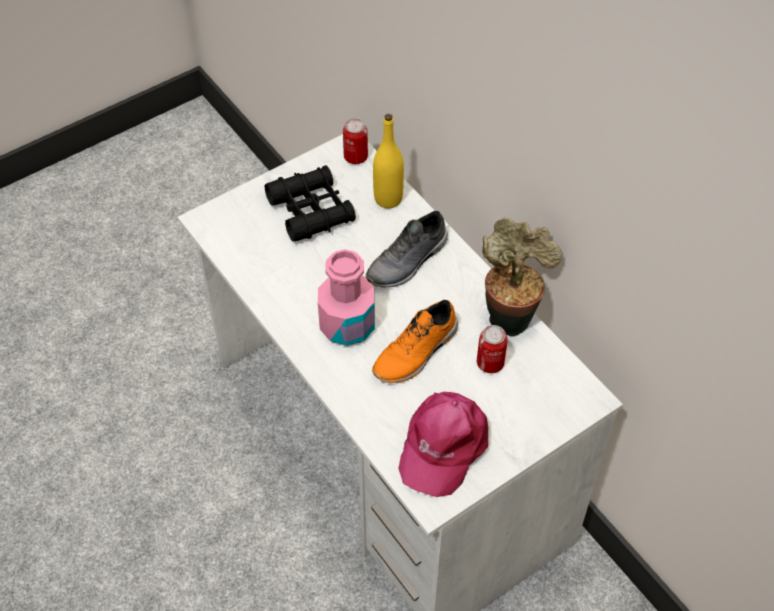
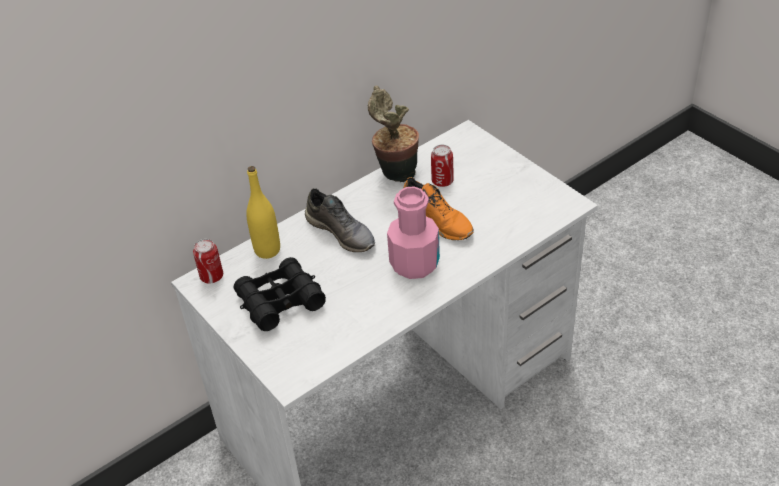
camera: 90 degrees left, 10 degrees down
pink cap [398,392,488,497] -> none

